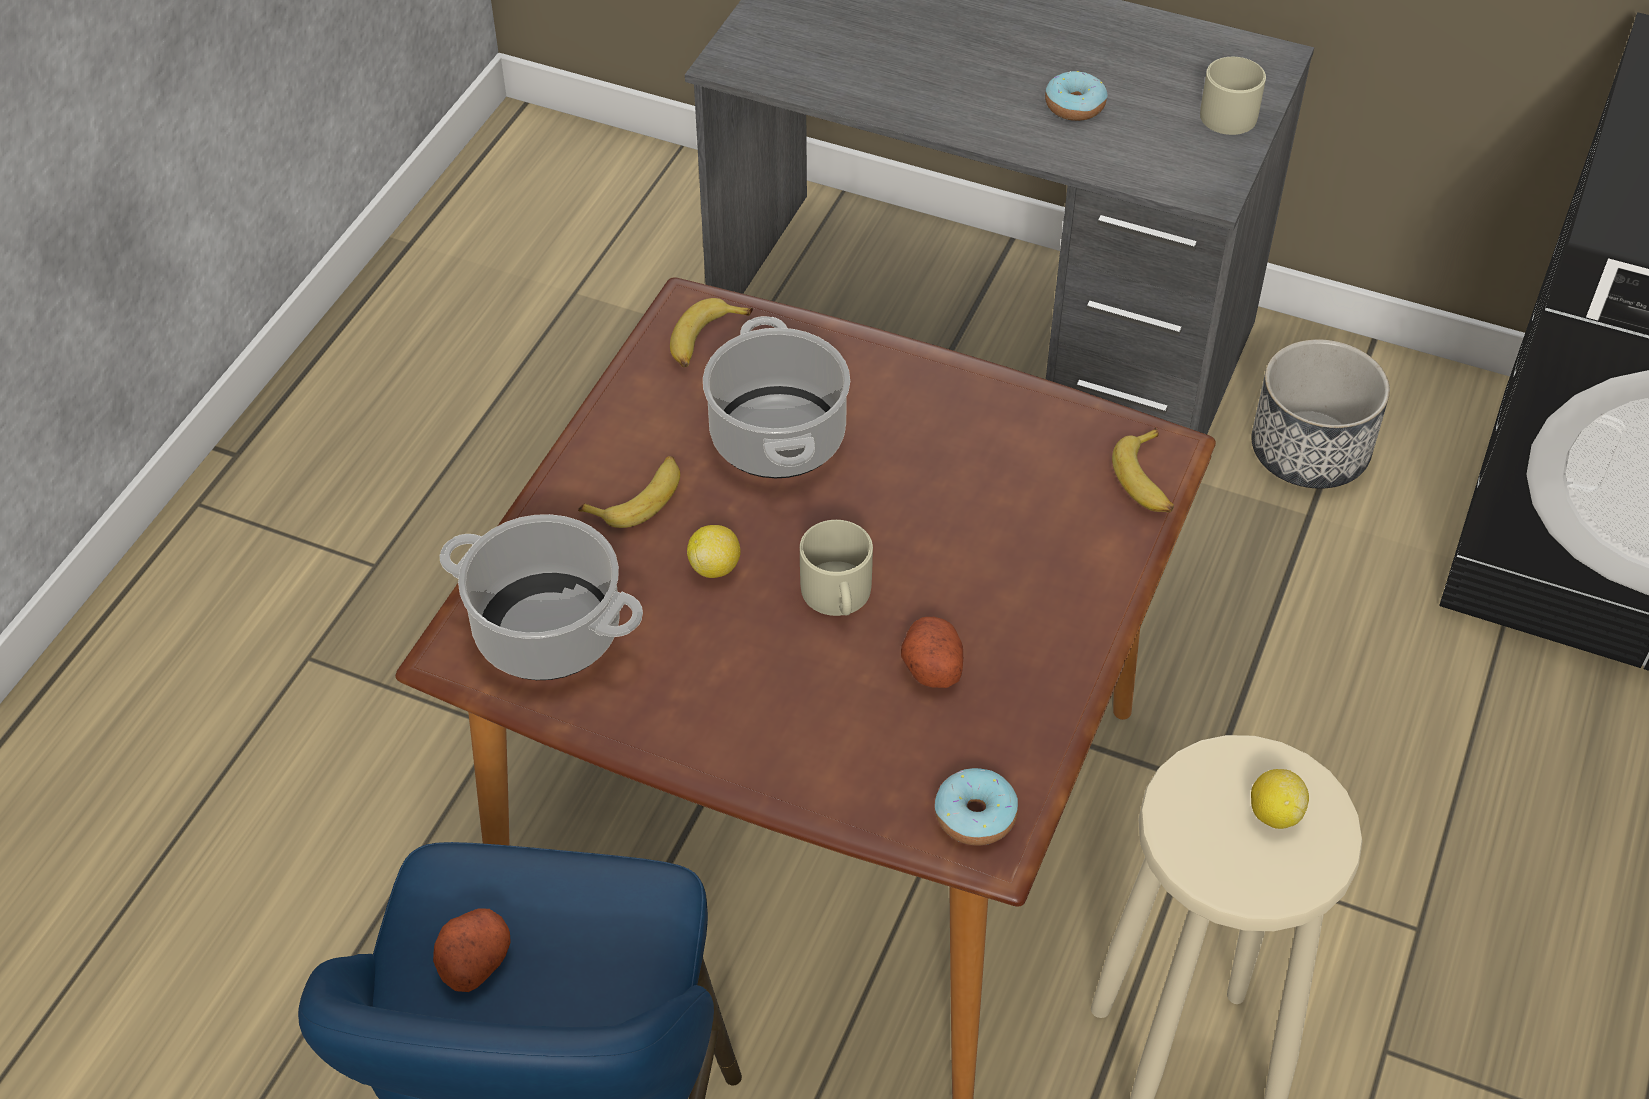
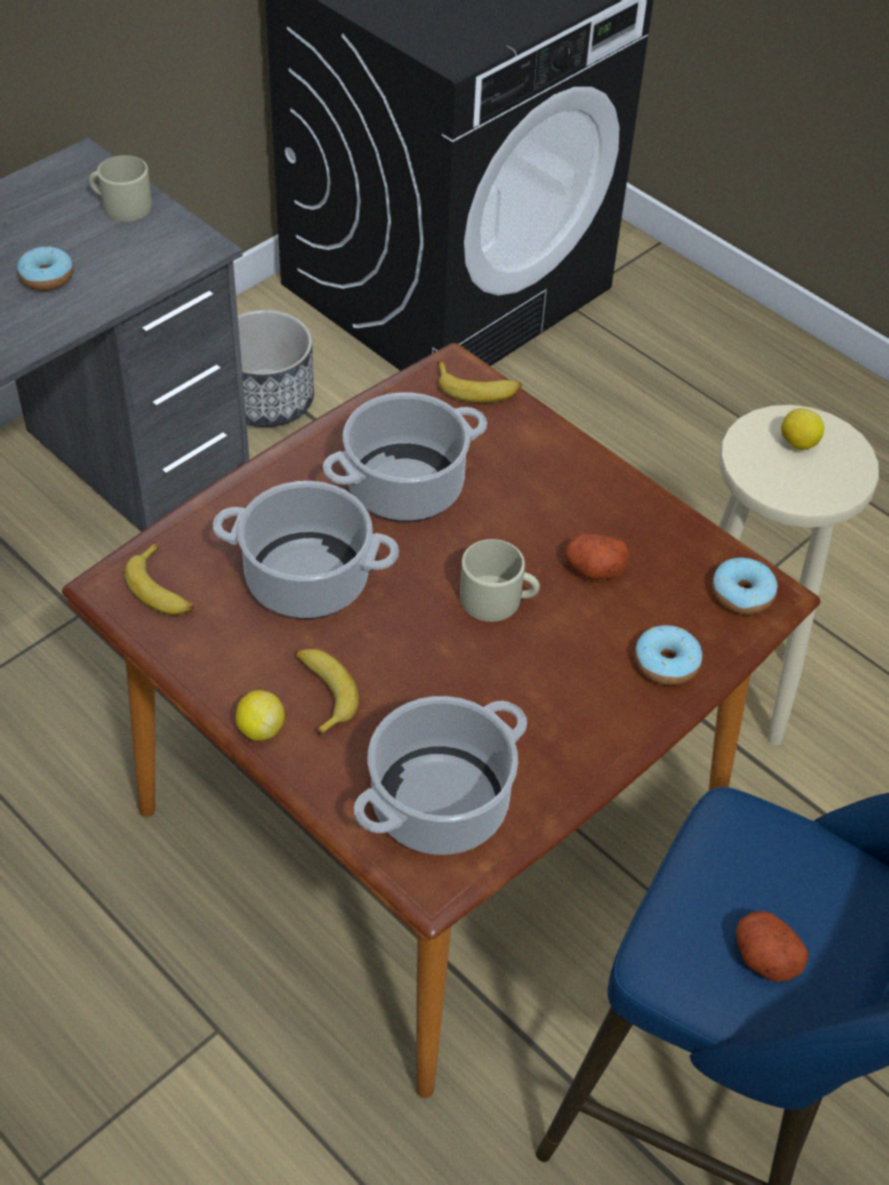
camera: 70 degrees left, 0 degrees up
lemon [687,525,741,578] -> lemon moved to [235,690,285,741]
none -> cooking pot [323,392,487,522]
none -> donut [634,625,702,685]

